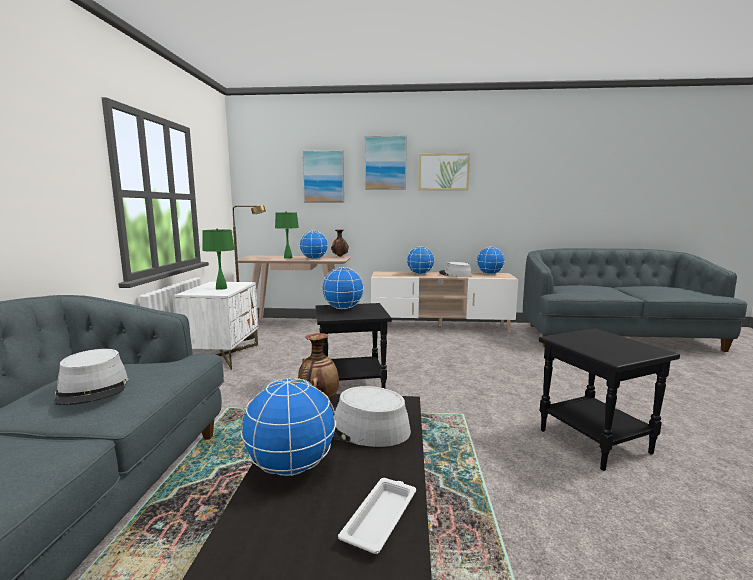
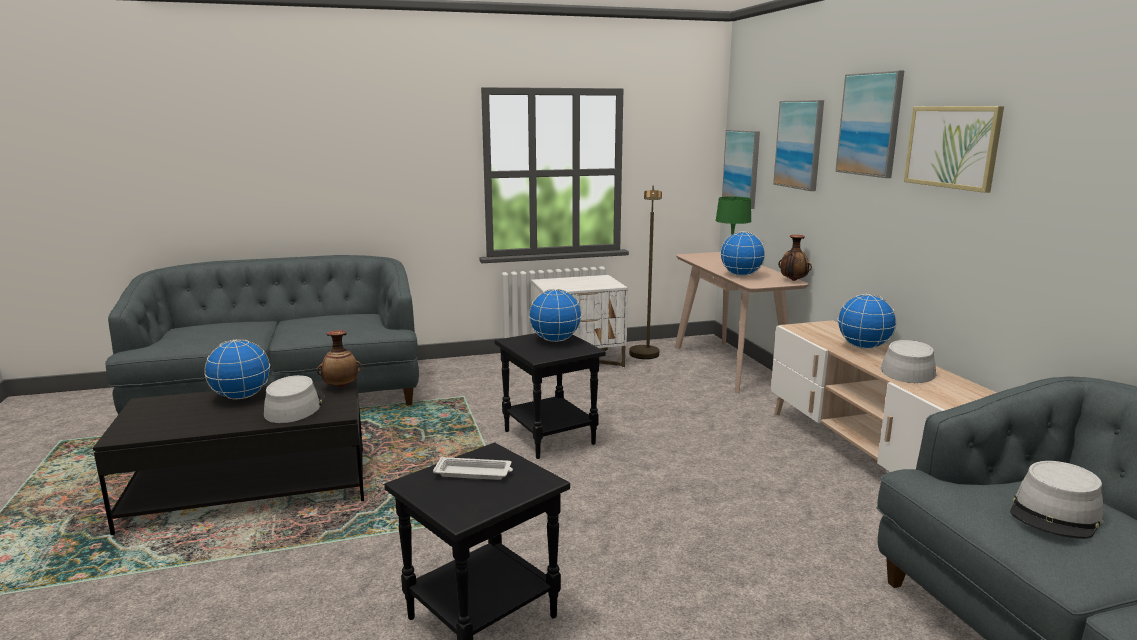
camera: 70 degrees right, 5 degrees up
grey hat [54,349,129,405] -> grey hat moved to [1010,461,1103,539]
green table lamp [202,229,235,290] -> none
white tray [338,478,416,554] -> white tray moved to [433,456,513,480]
globe [476,247,505,275] -> none
none -> picture [722,130,760,209]

